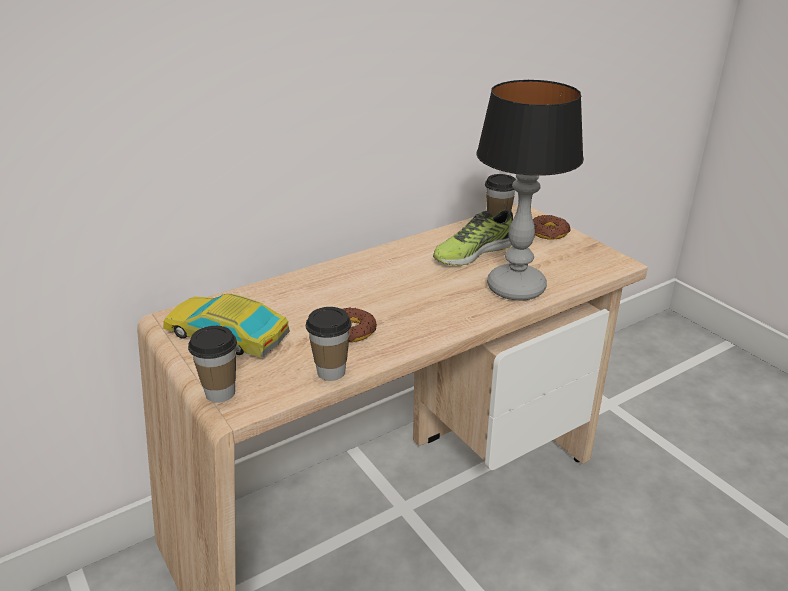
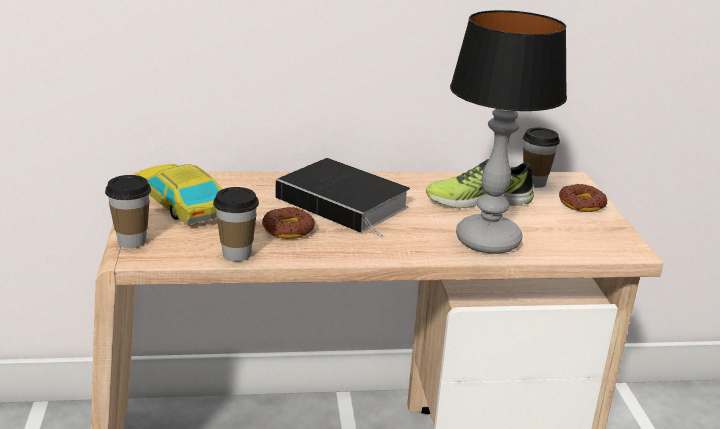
camera: 25 degrees right, 5 degrees down
none -> book [275,158,410,238]

